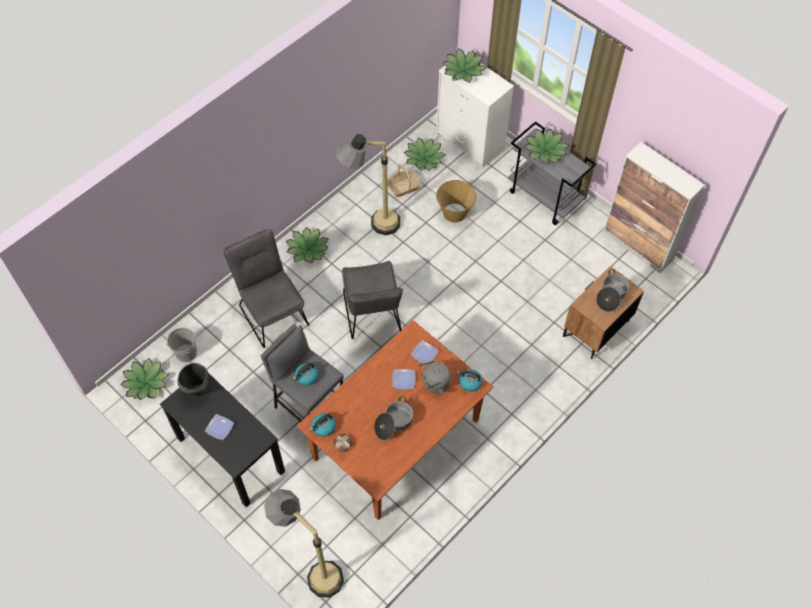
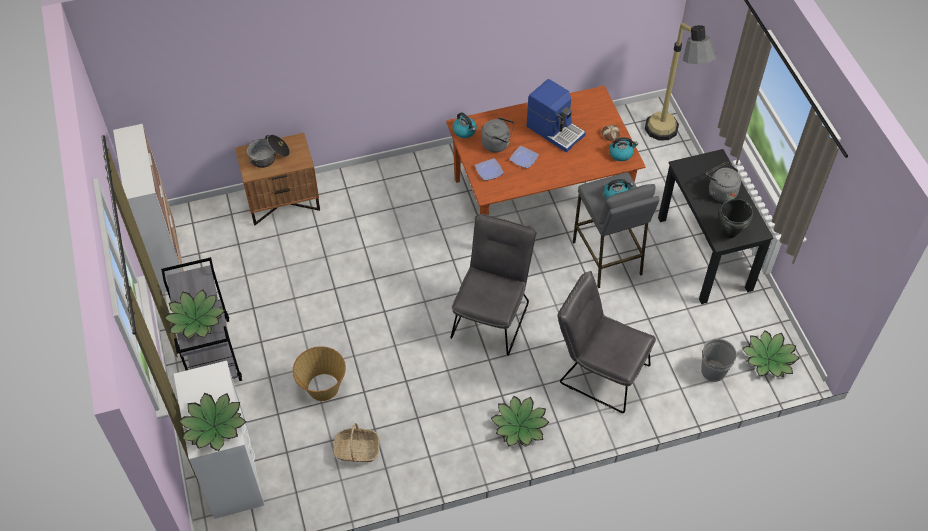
camera: 150 degrees left, 5 degrees down
plate [205,414,234,440] -> grey kettle [706,162,741,202]
grey chair [223,229,309,348] -> grey chair turned 120 degrees clockwise [557,271,656,413]
floor lamp [336,134,400,235] -> none
cooking pot [374,396,413,440] -> coffee machine [527,79,586,153]
potted plant [404,137,445,171] -> none

